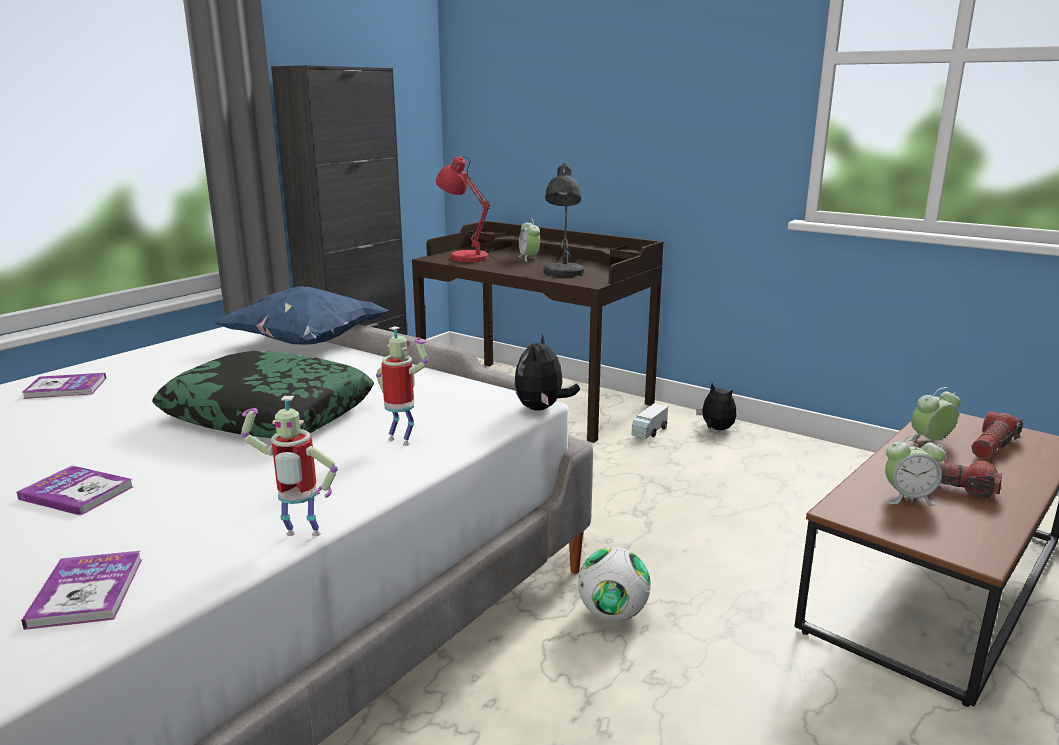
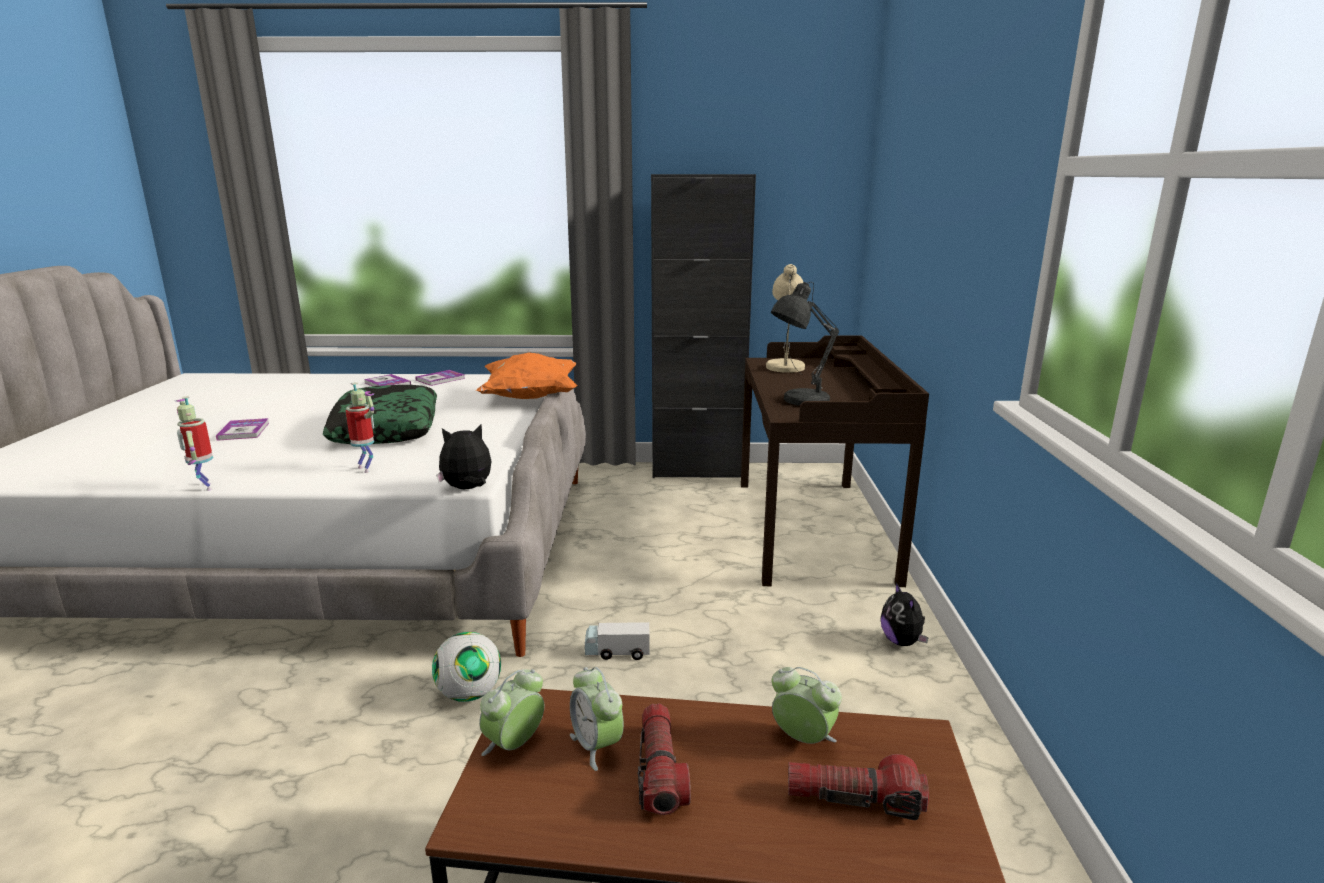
camera: 55 degrees right, 0 degrees up
book [21,551,142,630] -> book moved to [415,370,466,386]
blue pillow [213,286,389,345] -> orange pillow [476,352,578,399]
toy robot [376,326,428,446] -> toy robot turned 45 degrees counterclockwise [346,382,374,473]
red table lamp [436,156,500,262] -> beige table lamp [766,264,805,376]
alarm clock [518,219,540,262] -> alarm clock moved to [479,669,544,756]
toy truck [631,403,668,439] -> toy truck moved to [584,622,650,660]
plush toy [696,383,736,430] -> plush toy turned 150 degrees clockwise [881,583,929,646]

